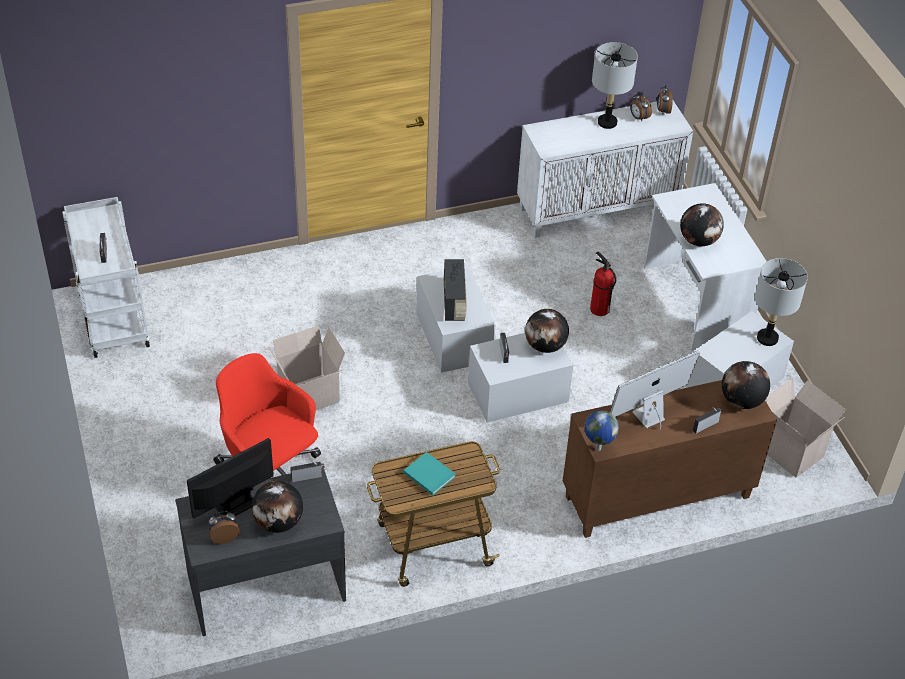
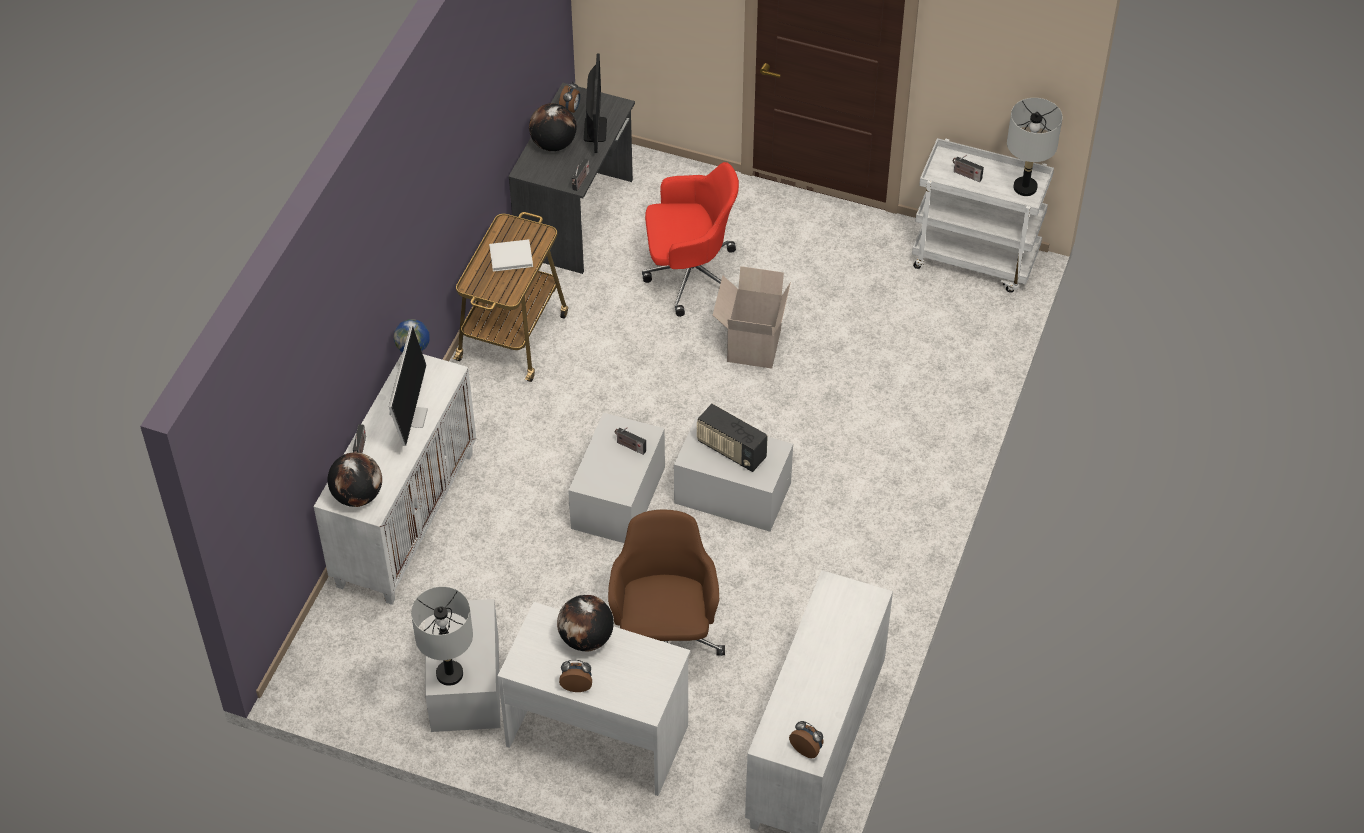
camera: 130 degrees right, 5 degrees up
turquoise book [403,452,455,496] -> white book [489,239,533,272]
globe [525,309,569,353] -> none
brown cabinet [563,380,777,538] -> white cabinet [314,353,476,605]
fire extinguisher [590,252,616,316] -> brown office chair [608,509,725,656]
grey table lamp [592,42,638,129] -> grey table lamp moved to [1007,98,1063,196]
alarm clock [630,92,652,121] -> alarm clock moved to [559,660,592,692]
cardboard box [766,378,846,478] -> none

